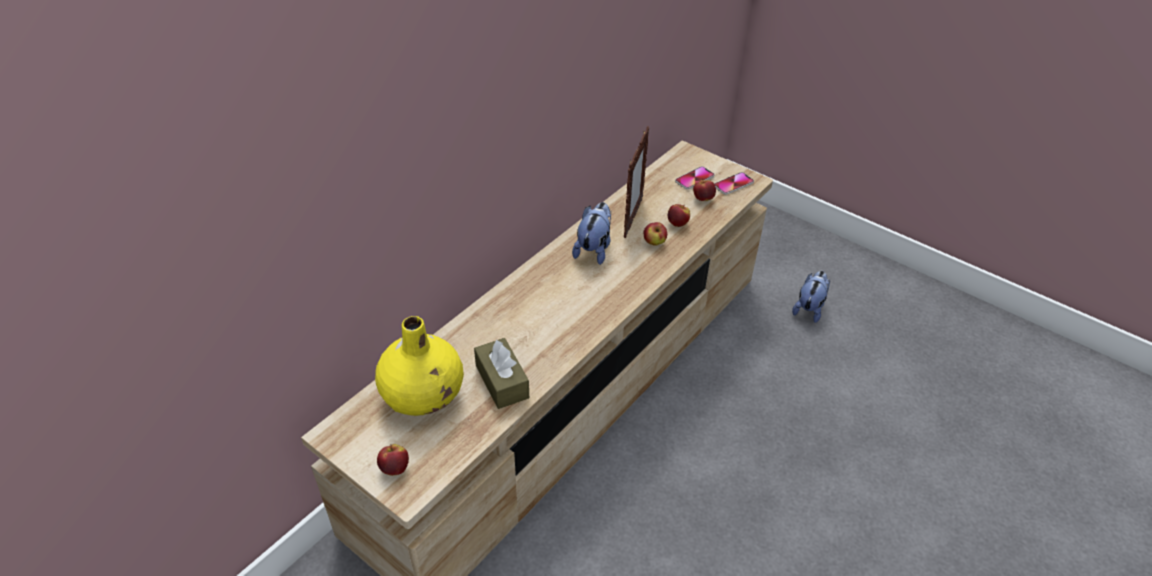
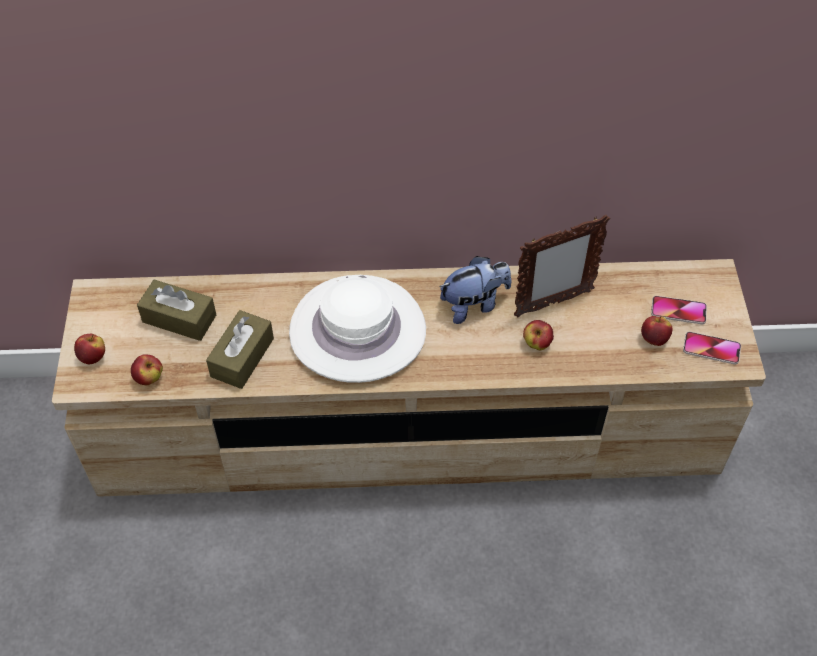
camera: 50 degrees right, 10 degrees up
yellow vase [375,316,464,416] -> brown tissue box [137,280,216,341]
apple [668,204,690,227] -> apple moved to [131,354,163,385]
plush toy [792,271,830,323] -> none
none -> white hat [289,275,426,383]

